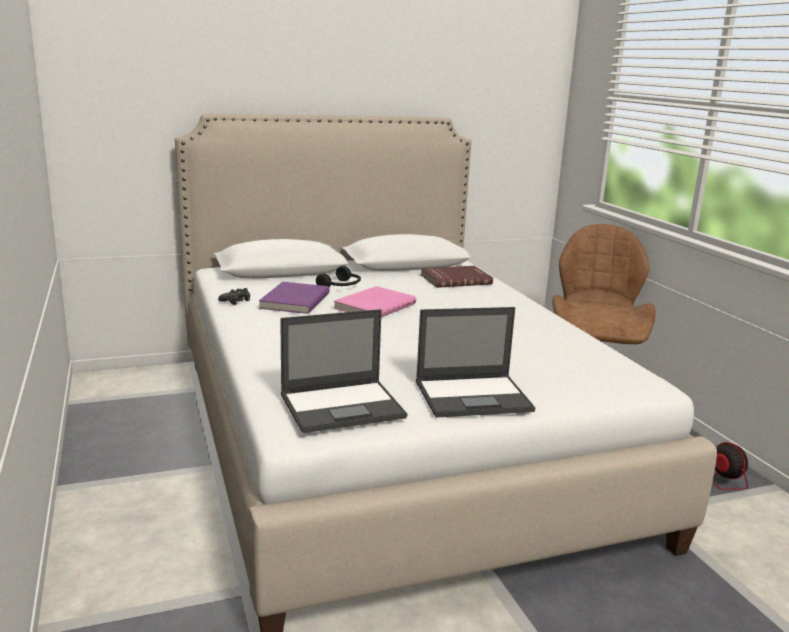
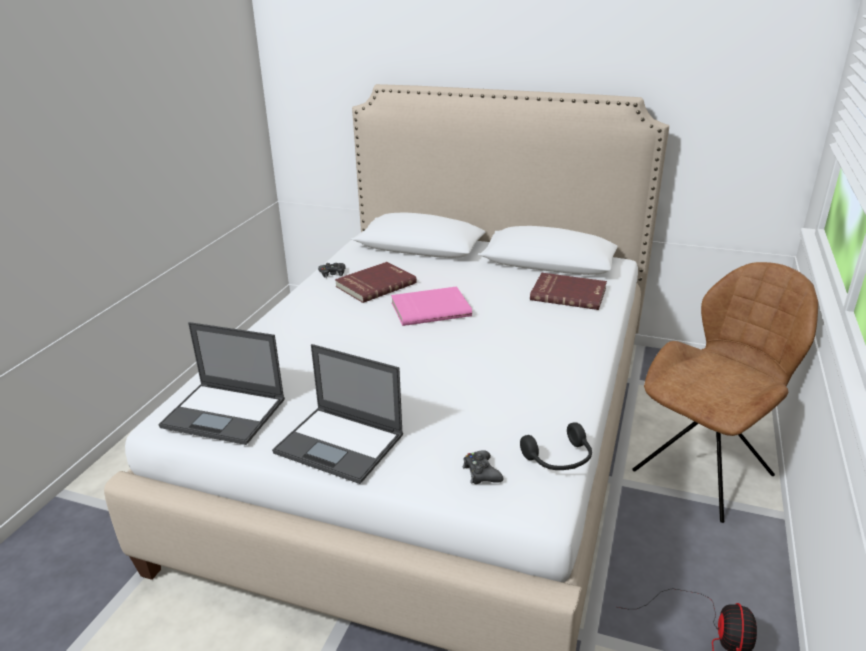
camera: 40 degrees right, 10 degrees up
purple book [259,282,330,314] -> red book [335,262,417,303]
black headphones [316,266,361,287] -> black headphones moved to [520,422,592,470]
none -> black game controller [463,450,504,484]

